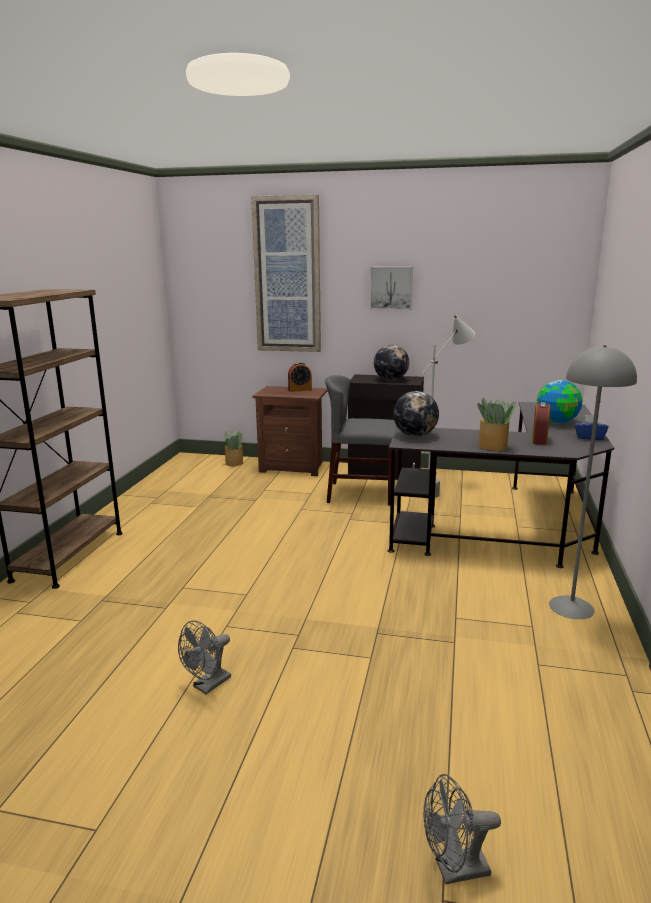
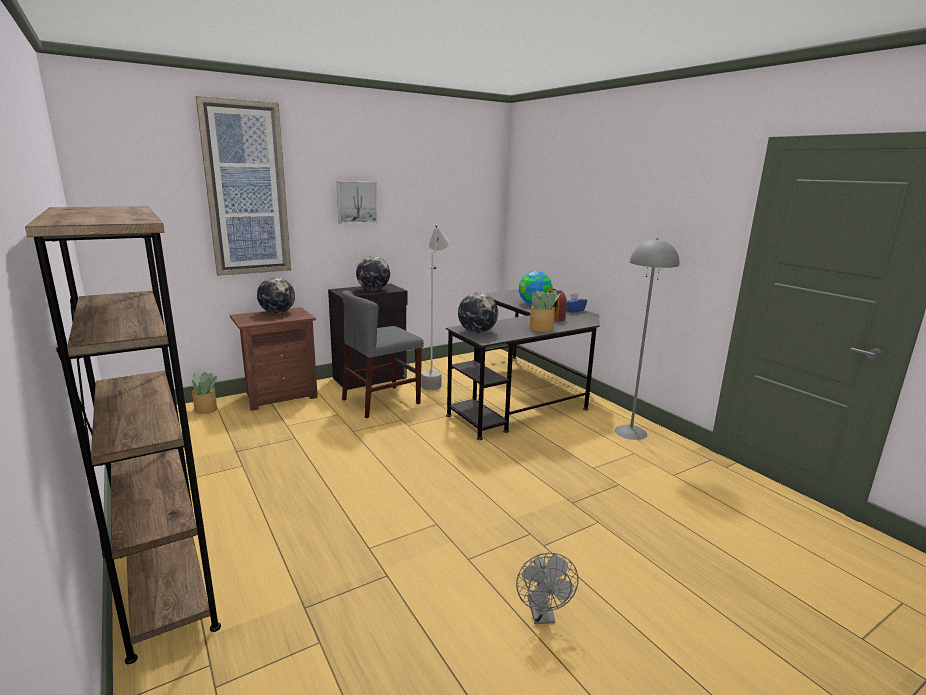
camera: 45 degrees left, 0 degrees up
alarm clock [288,362,312,392] -> globe [257,277,295,314]
grey fan [424,774,501,884] -> none

